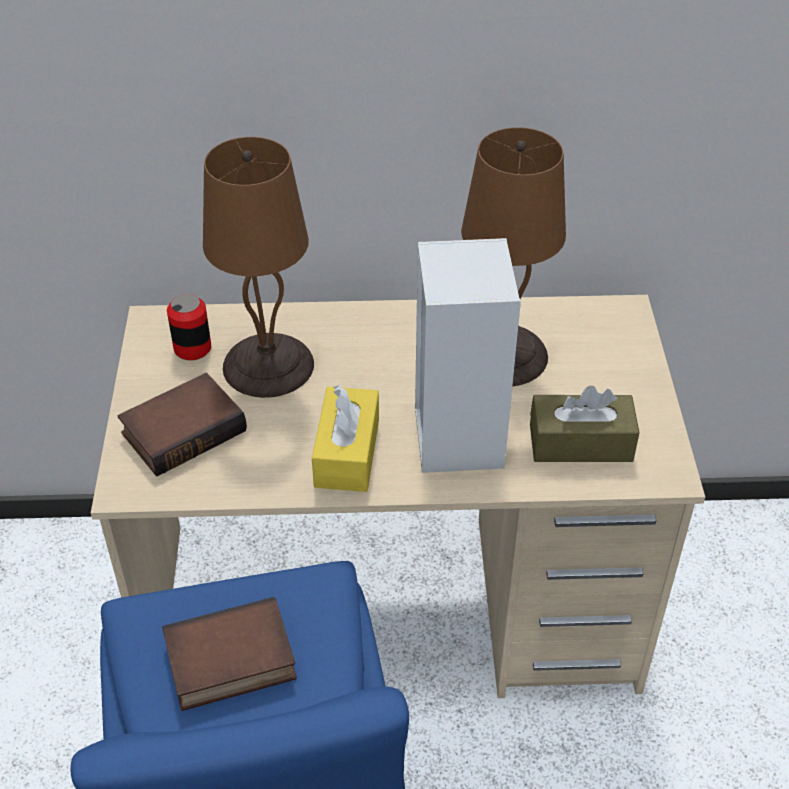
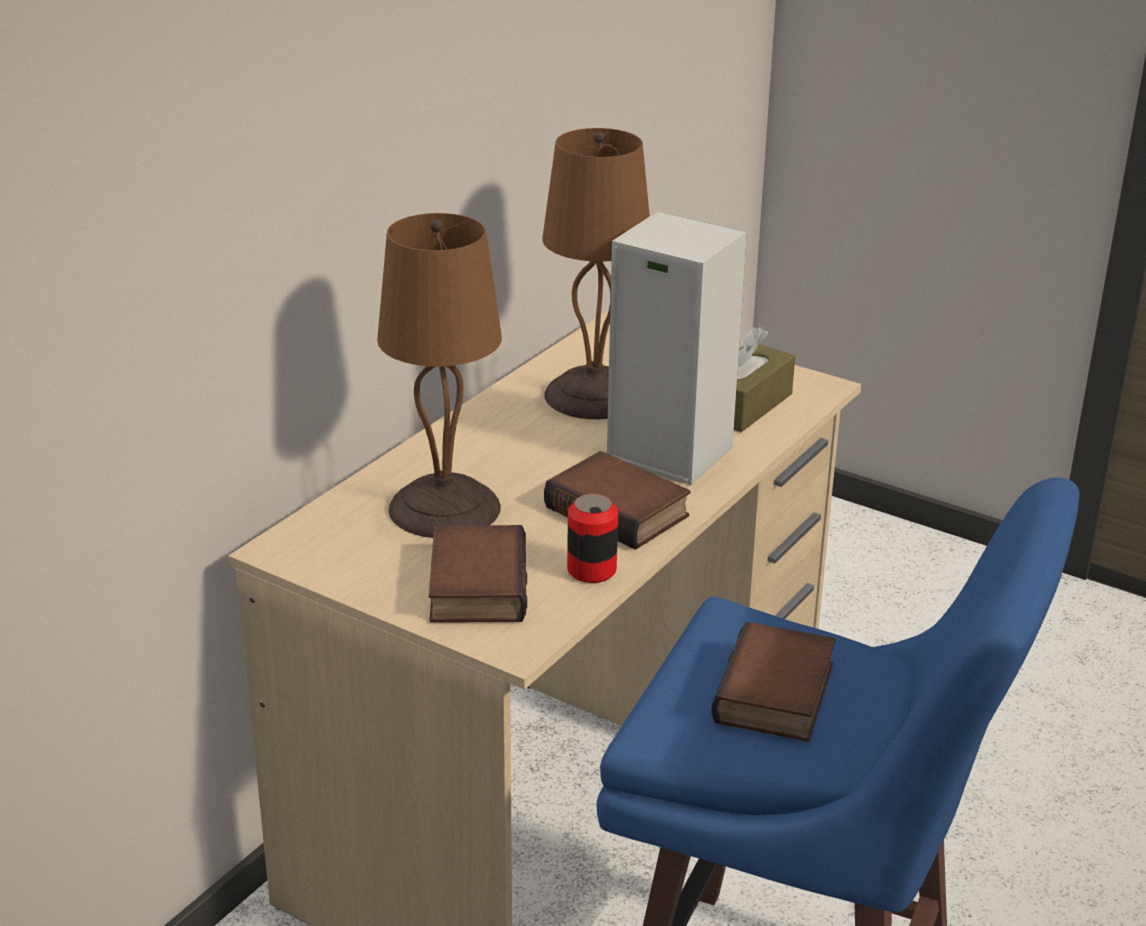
camera: 55 degrees left, 15 degrees down
can [167,294,211,360] -> can moved to [567,494,618,583]
yellow tissue box [312,385,379,492] -> book [544,451,691,550]

